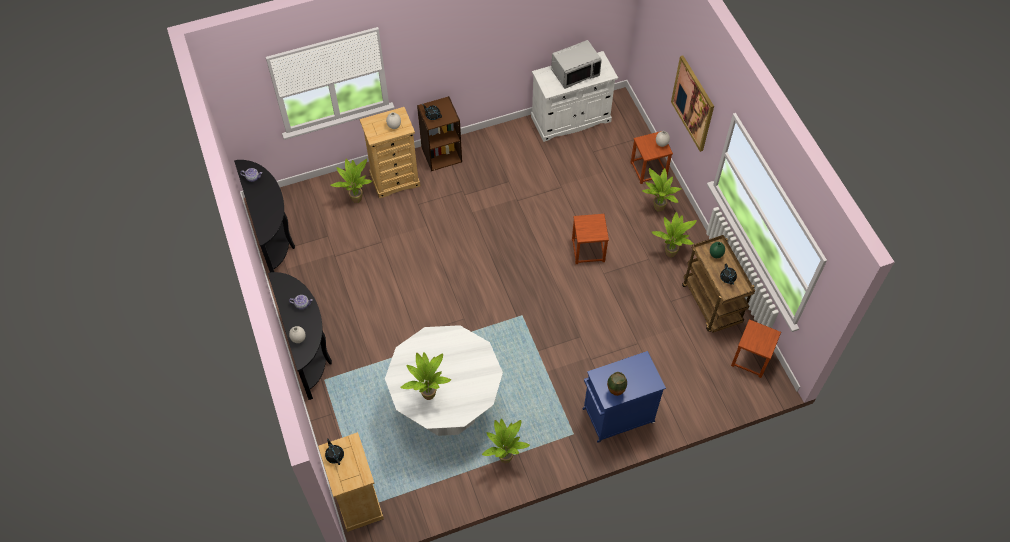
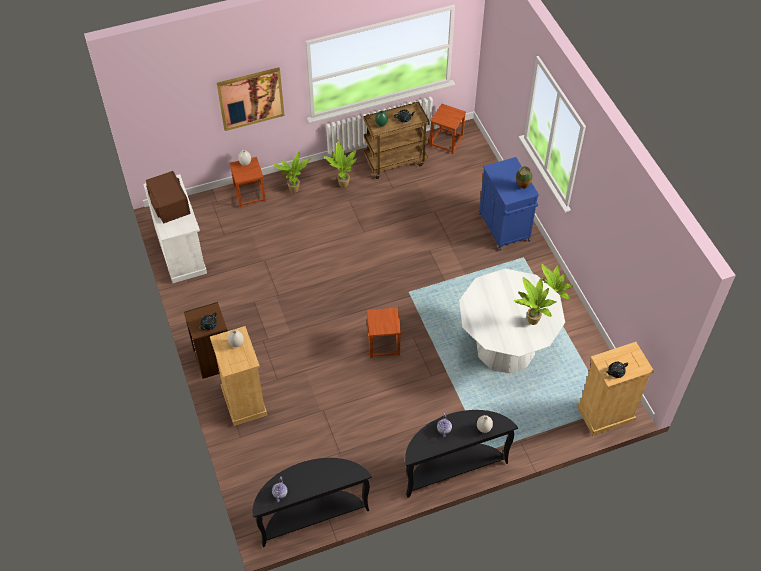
camera: 90 degrees left, 5 degrees down
potted plant [331,159,372,203] -> none
grey microwave [551,40,602,89] -> brown microwave [146,171,191,224]
brown stool [572,214,609,264] -> brown stool moved to [367,308,401,358]

